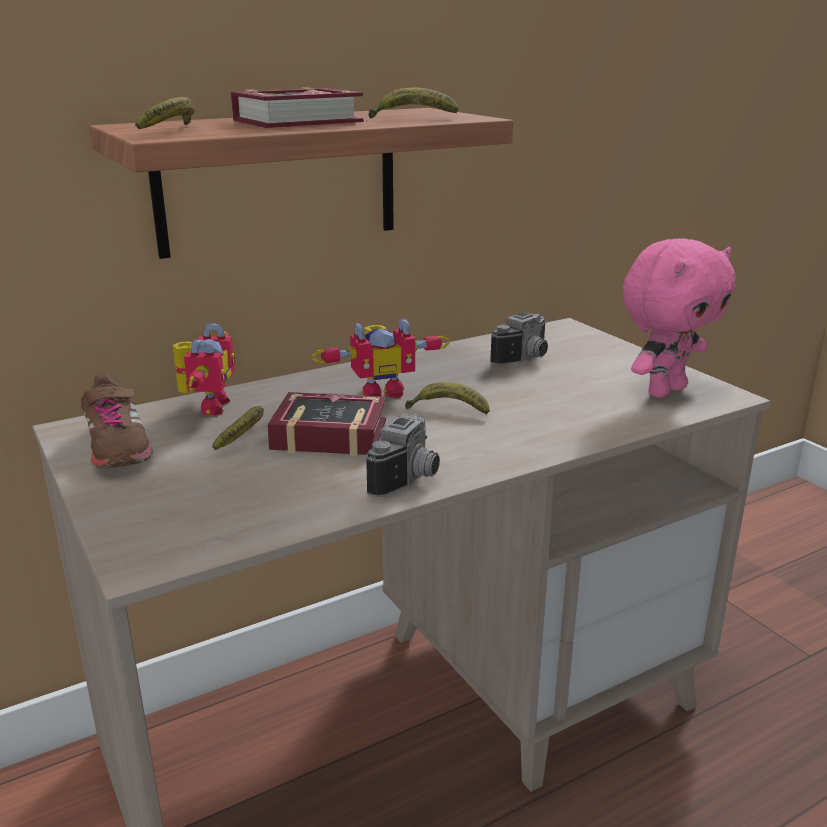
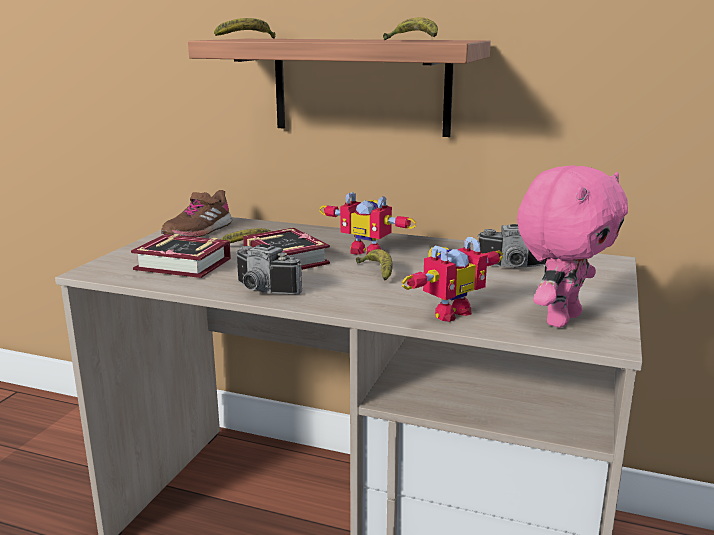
camera: 50 degrees right, 5 degrees down
toy robot [173,323,235,415] -> toy robot moved to [402,237,503,322]
book [231,87,364,128] -> book moved to [131,234,231,278]
camera [366,414,440,497] -> camera turned 45 degrees clockwise [236,244,302,295]
pink plush toy [623,238,735,398] -> pink plush toy turned 60 degrees counterclockwise [517,165,628,328]

